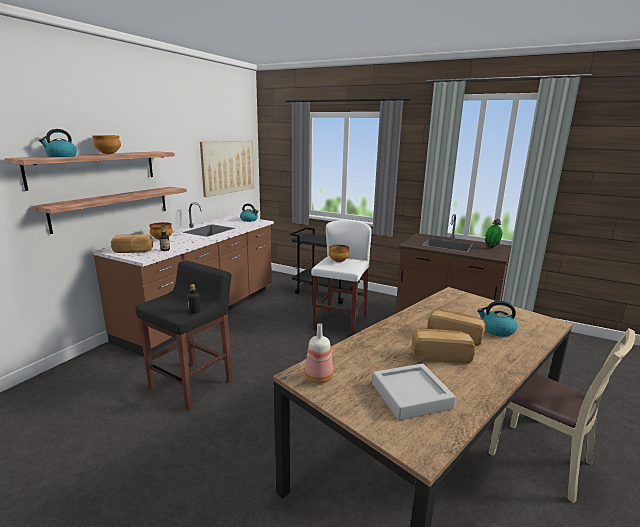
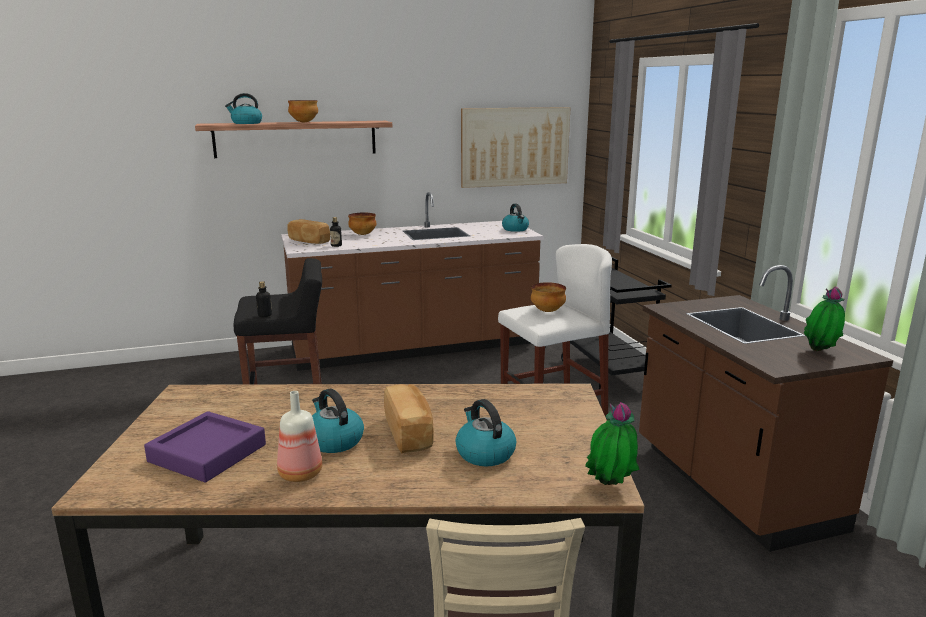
camera: 45 degrees right, 0 degrees up
shelf [32,187,187,234] -> none
bottle [304,323,333,384] -> bottle moved to [277,391,322,482]
grey tray [372,364,456,420] -> purple tray [144,411,266,483]
bread [412,329,475,363] -> kettle [312,388,364,453]
none -> potted plant [585,402,639,485]

